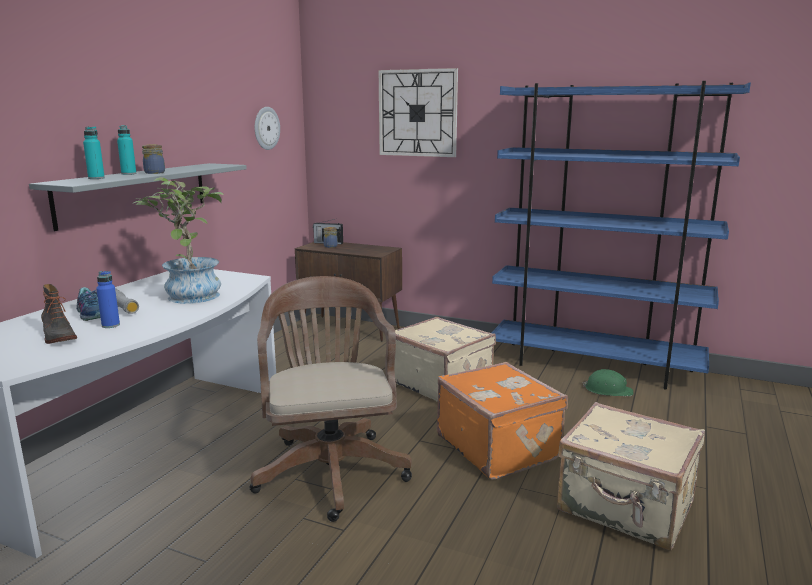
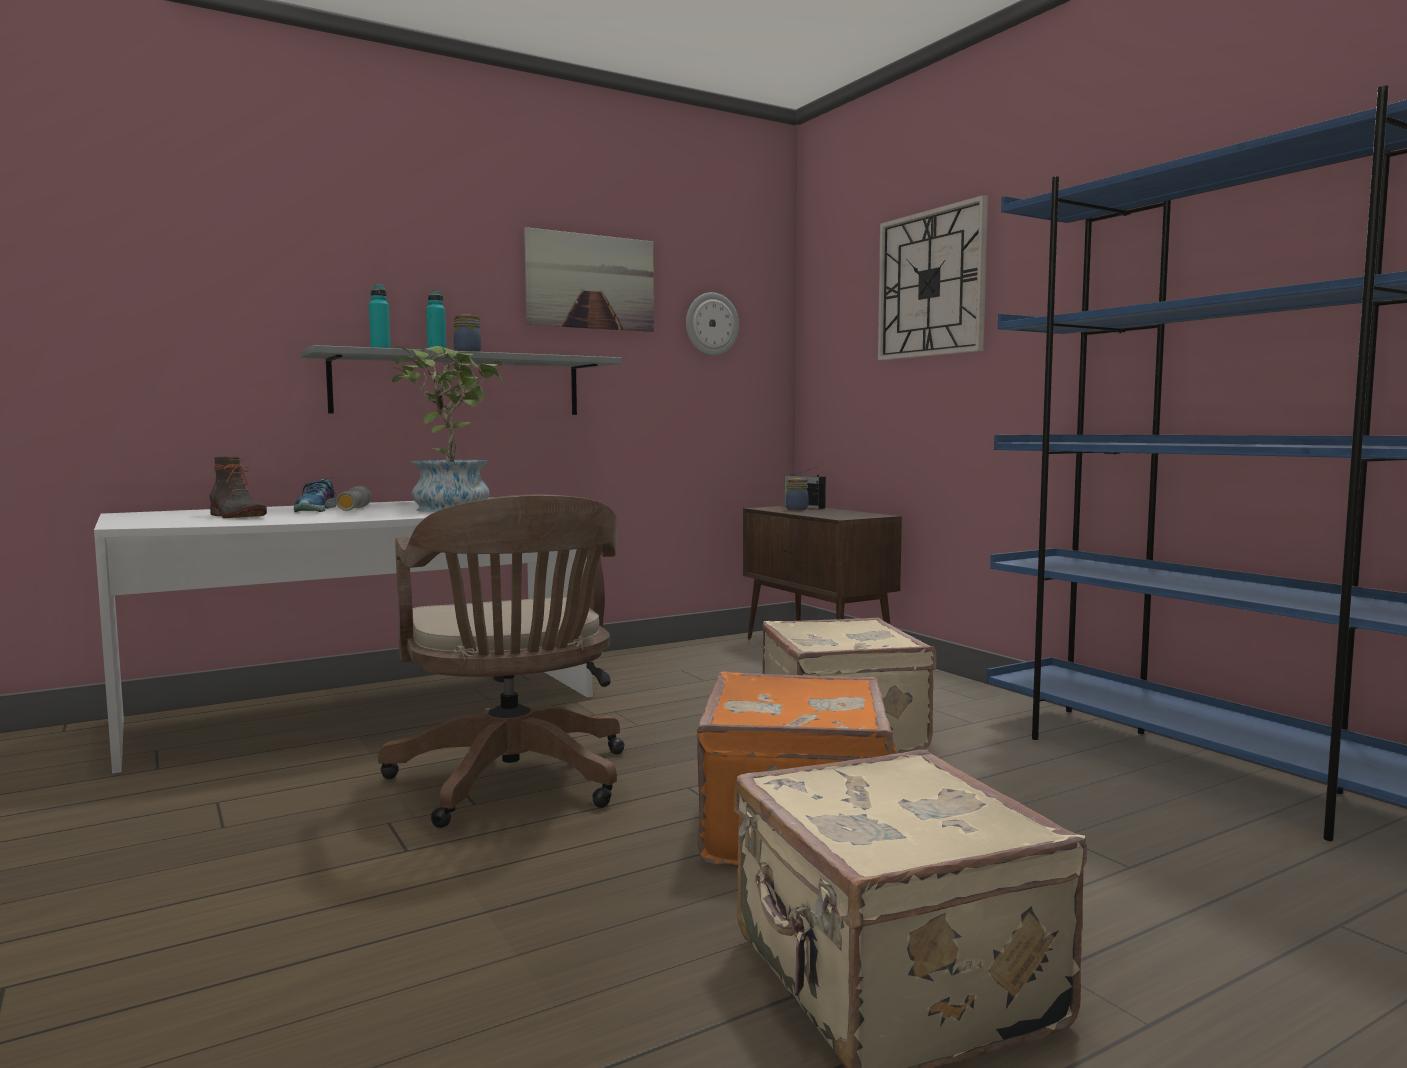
camera: 35 degrees right, 10 degrees down
boot [41,284,77,344] -> boot turned 45 degrees counterclockwise [209,457,267,518]
blue bottle [96,271,120,328] -> none
brown office chair [250,276,412,522] -> brown office chair turned 135 degrees clockwise [378,494,624,828]
green hard hat [583,369,633,396] -> none
none -> picture [524,227,654,332]

